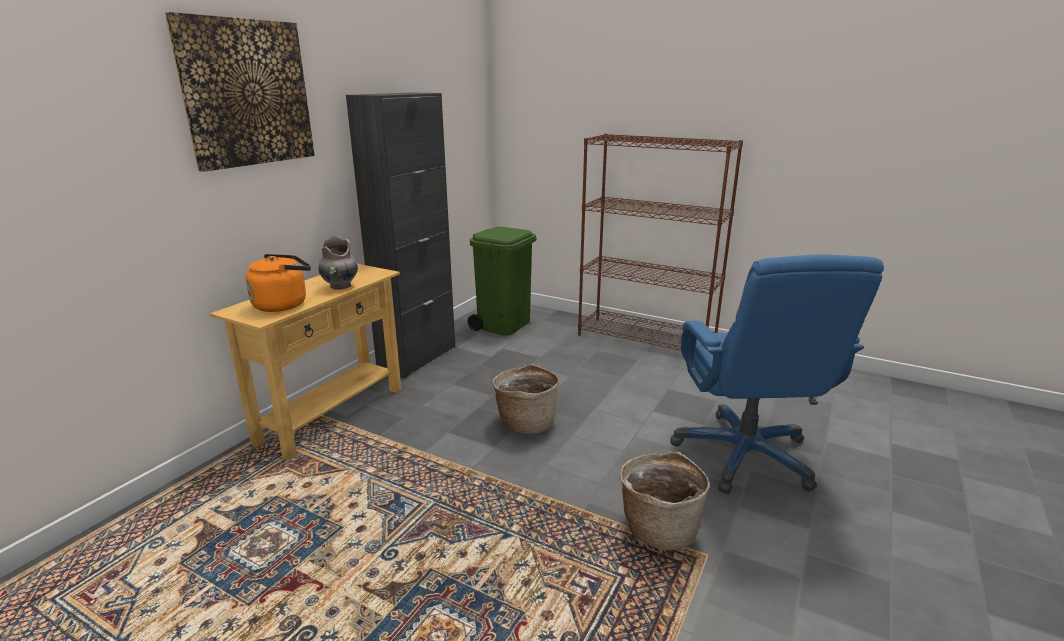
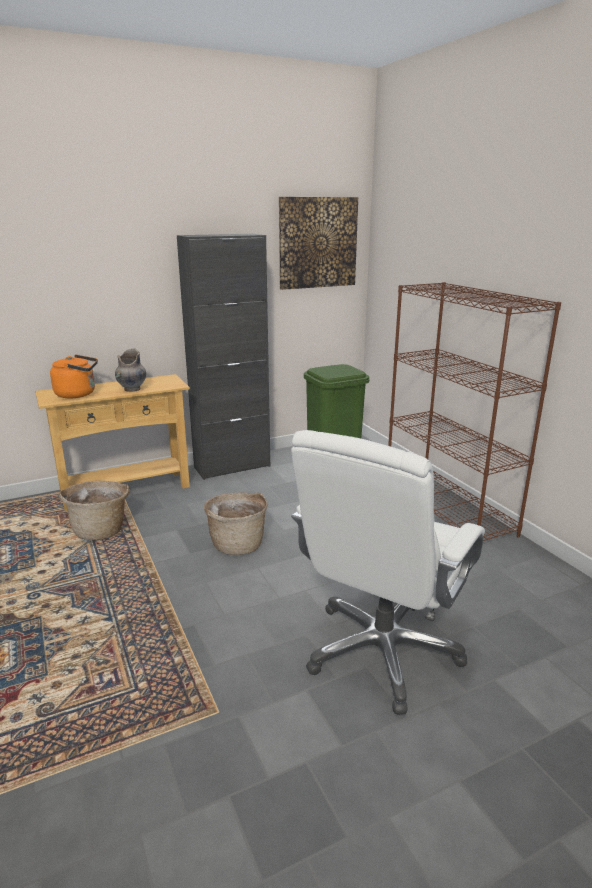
camera: 35 degrees right, 0 degrees up
picture [165,12,315,172] -> picture moved to [279,197,358,290]
basket [620,451,710,551] -> basket moved to [59,481,130,540]
blue office chair [670,254,884,494] -> white office chair [291,430,485,715]

